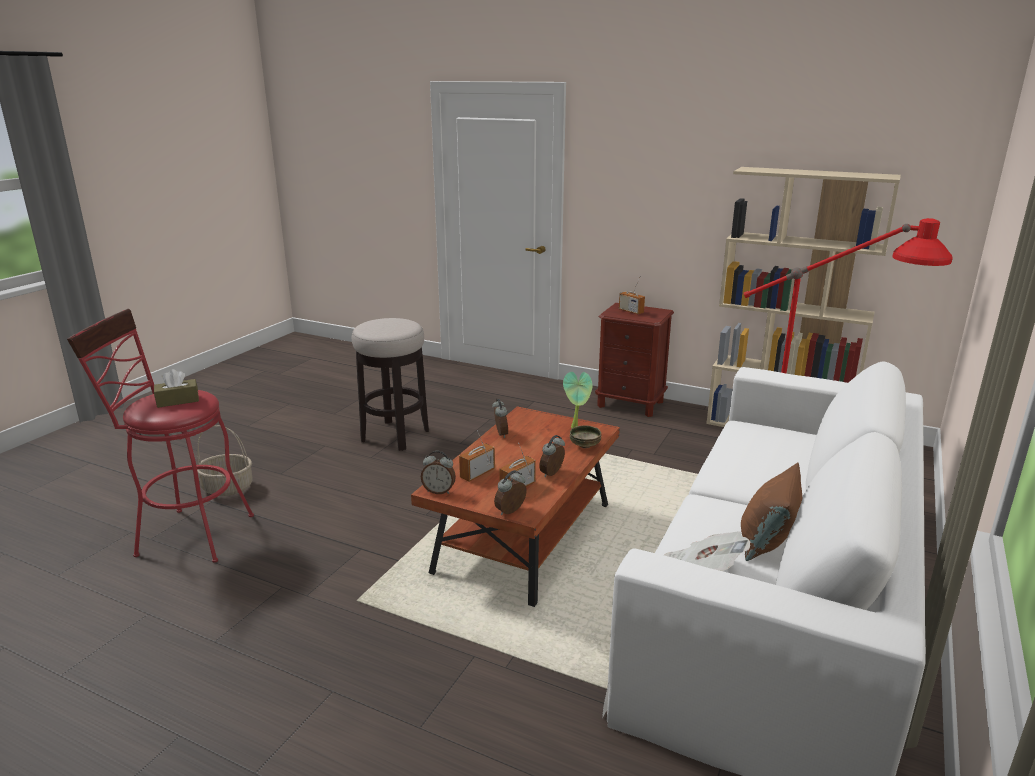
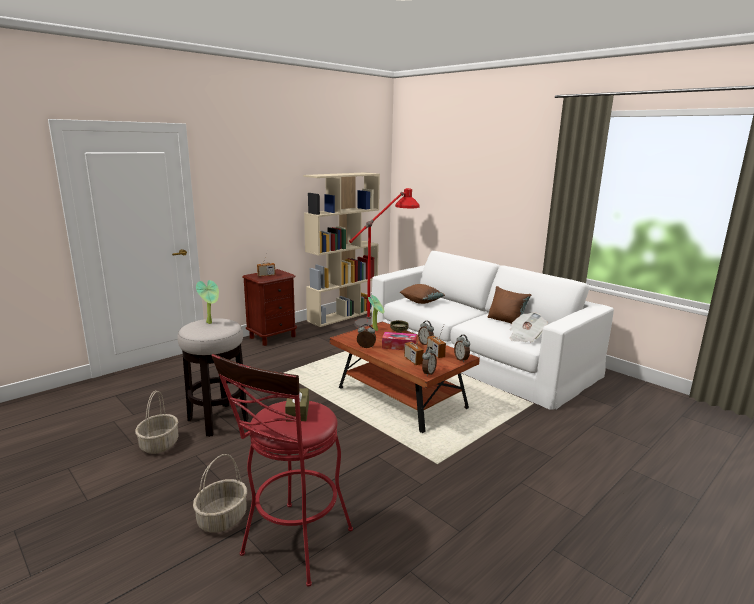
camera: 70 degrees left, 5 degrees down
none -> basket [135,391,178,454]
none -> potted plant [196,280,219,324]
none -> tissue box [382,332,417,350]
none -> brown pillow [400,284,445,304]

